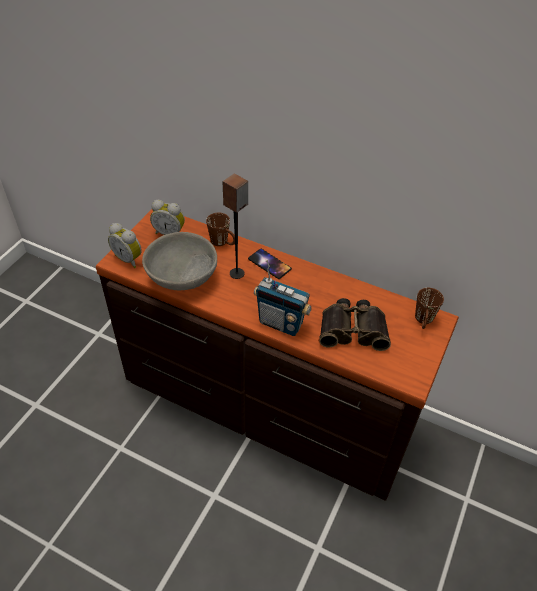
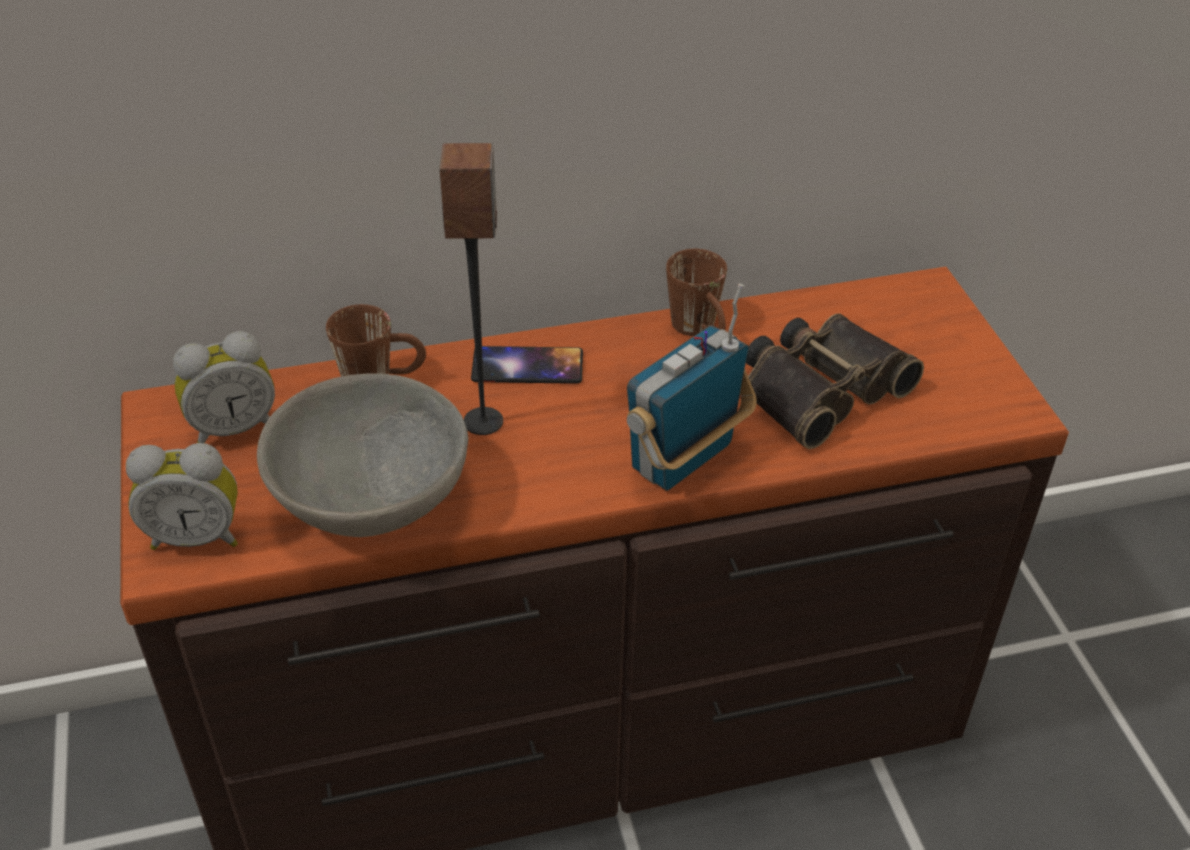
camera: 40 degrees left, 5 degrees down
radio [254,259,312,336] -> radio turned 150 degrees clockwise [627,283,757,491]
brown mug [415,288,444,329] -> brown mug moved to [666,249,727,336]

